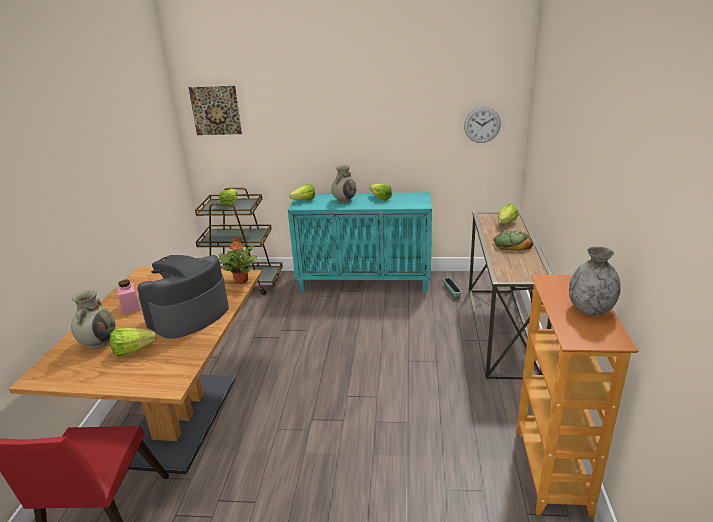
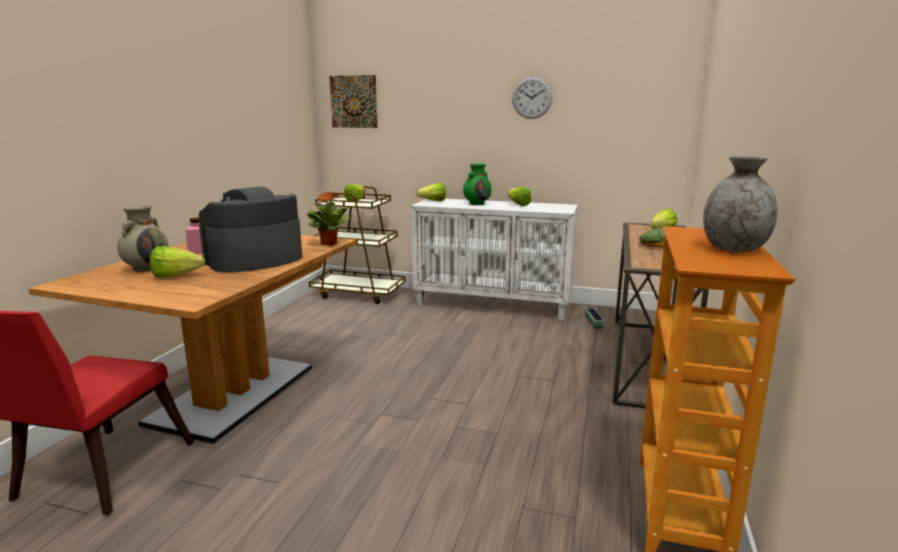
camera: 10 degrees right, 10 degrees down
turquoise cabinet [288,192,432,292] -> white cabinet [411,199,578,320]
beige vase [331,165,357,203] -> green vase [463,164,492,205]
wall clock [464,107,501,143] -> wall clock moved to [512,77,552,119]

